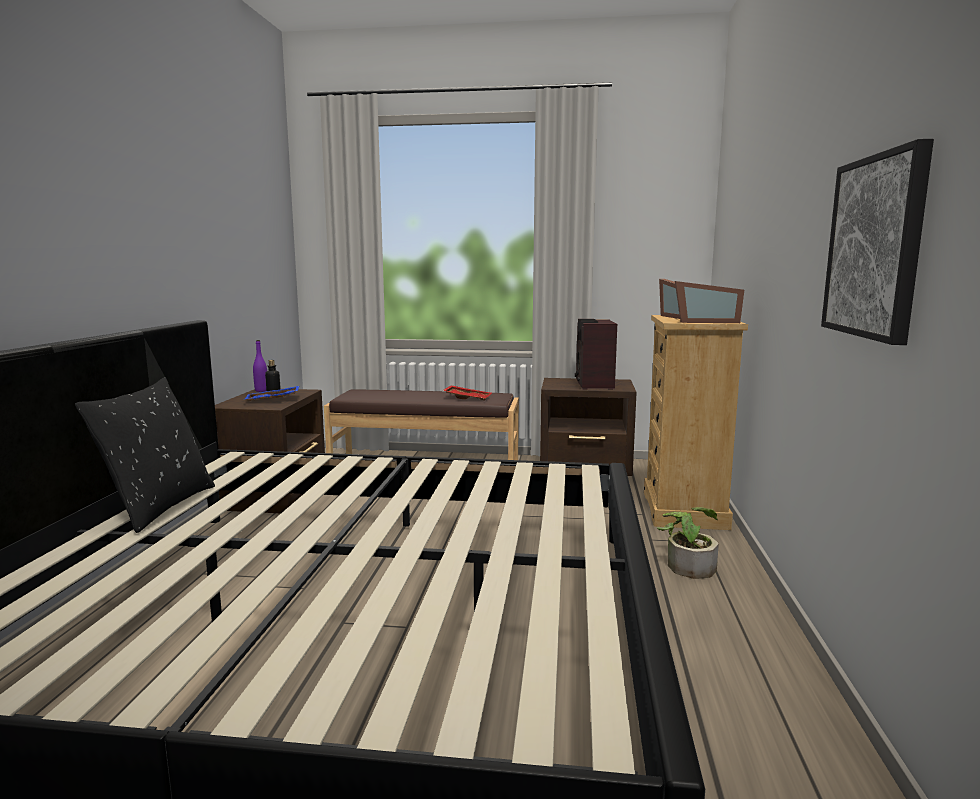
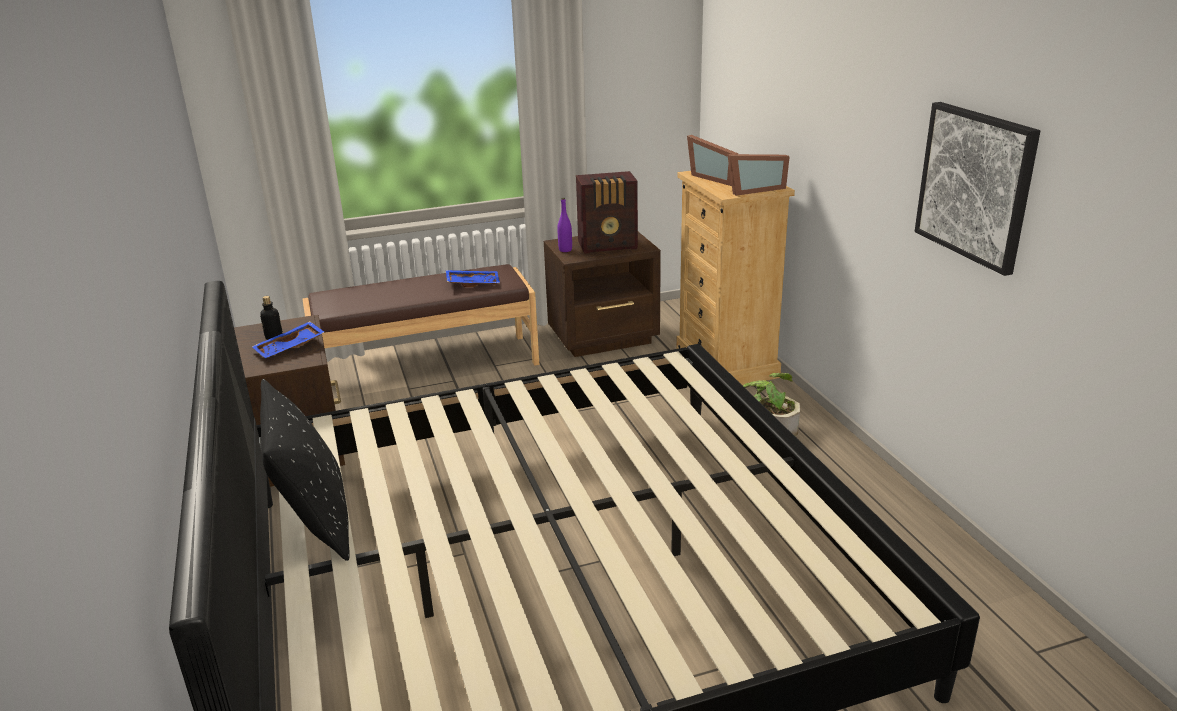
camera: 25 degrees left, 15 degrees up
purple bottle [253,340,267,392] -> purple bottle moved to [557,198,572,252]
red tray [443,385,492,401] -> blue tray [446,270,500,287]
radio [575,319,617,390] -> radio turned 75 degrees counterclockwise [576,171,638,254]

